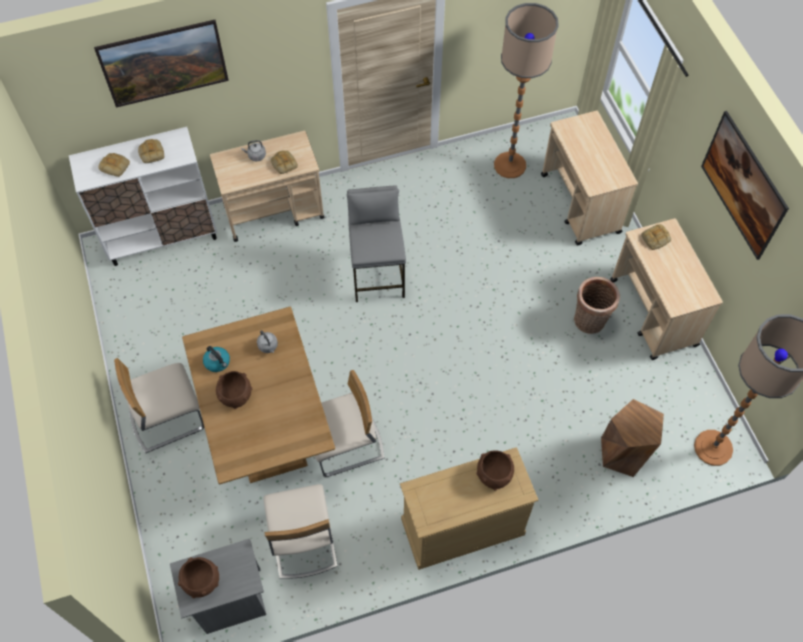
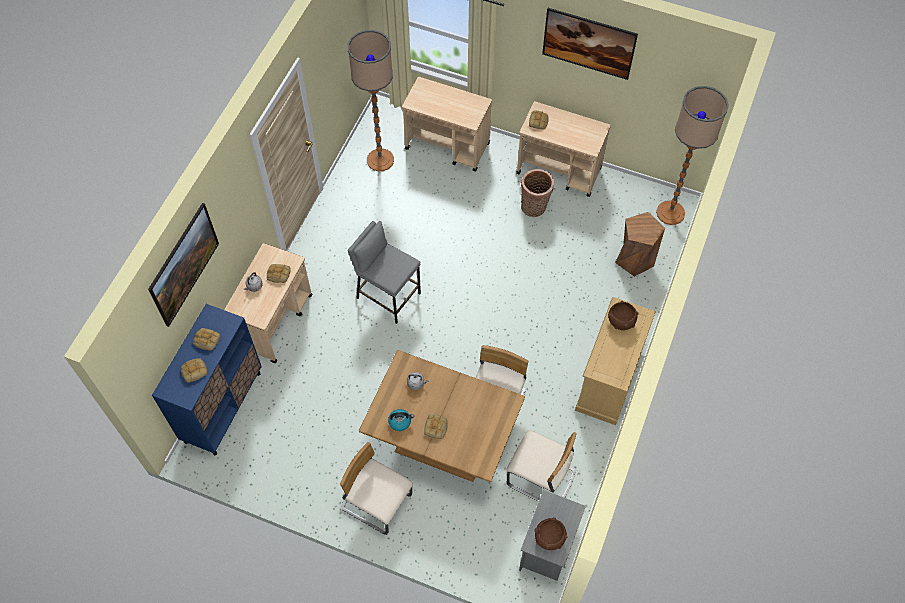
camera: 50 degrees left, 0 degrees up
white cabinet [69,127,217,266] -> blue cabinet [152,304,262,455]
beige chair [114,358,204,453] -> beige chair turned 105 degrees clockwise [340,442,413,535]
brown bowl [216,371,252,409] -> bread [424,414,448,439]

